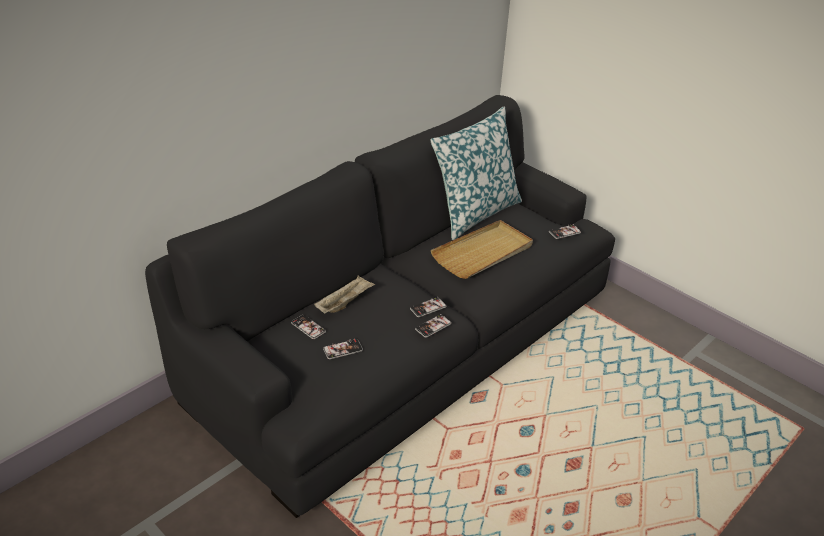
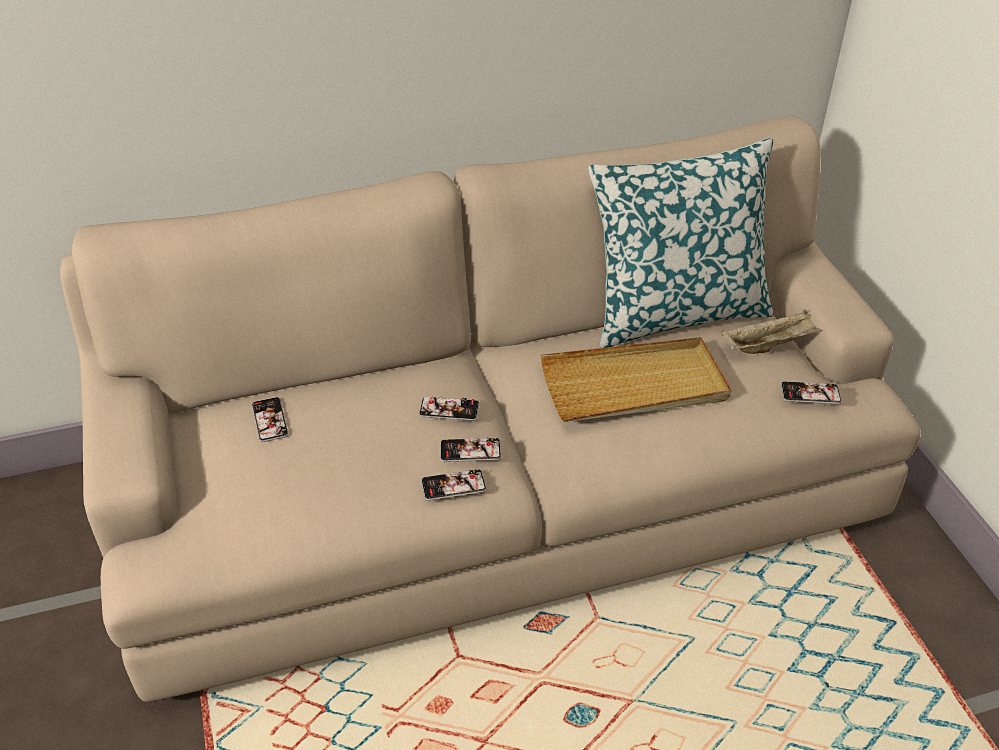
camera: 30 degrees right, 5 degrees up
black sofa [145,95,615,518] -> beige sofa [60,115,921,702]
beige tray [314,275,375,313] -> beige tray moved to [721,309,823,354]
phone [323,339,363,359] -> phone moved to [419,396,480,421]

